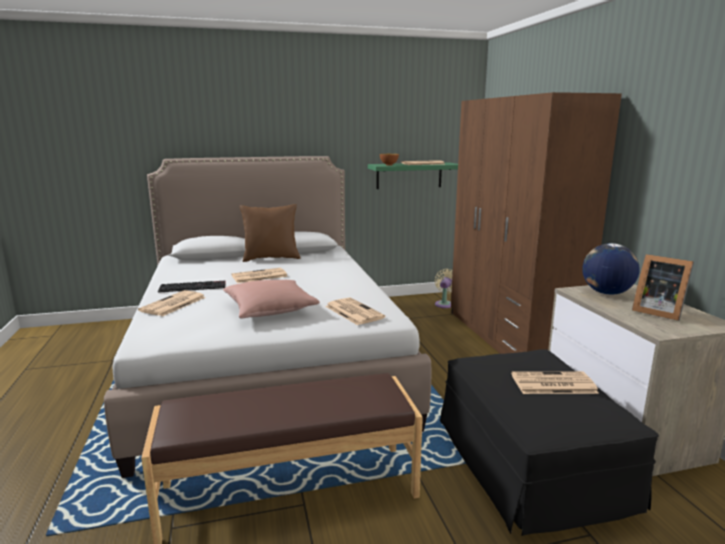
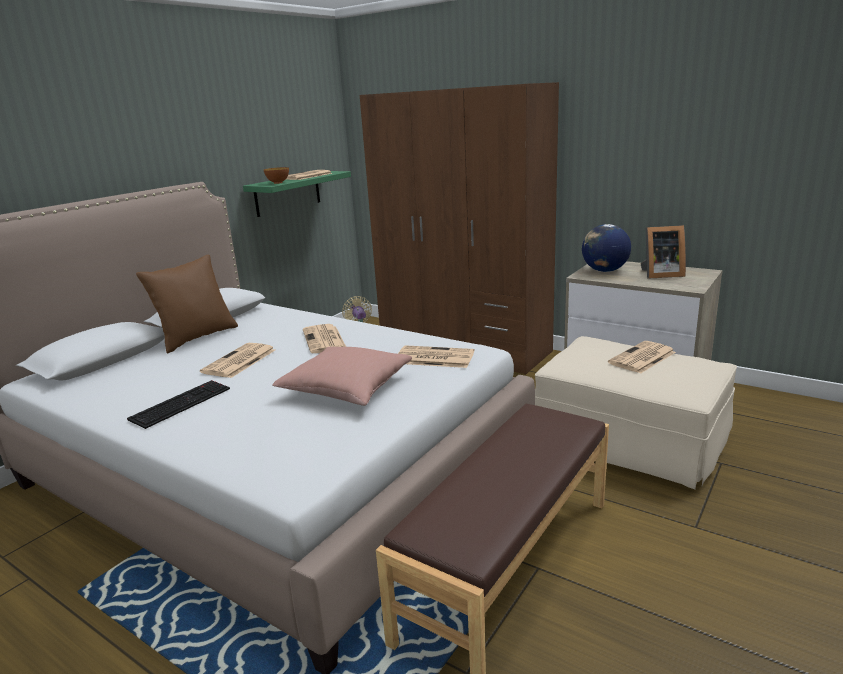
camera: 40 degrees left, 5 degrees up
newspaper [138,290,206,316] -> newspaper moved to [303,324,346,353]
black ottoman [440,349,659,536] -> beige ottoman [535,336,737,489]

